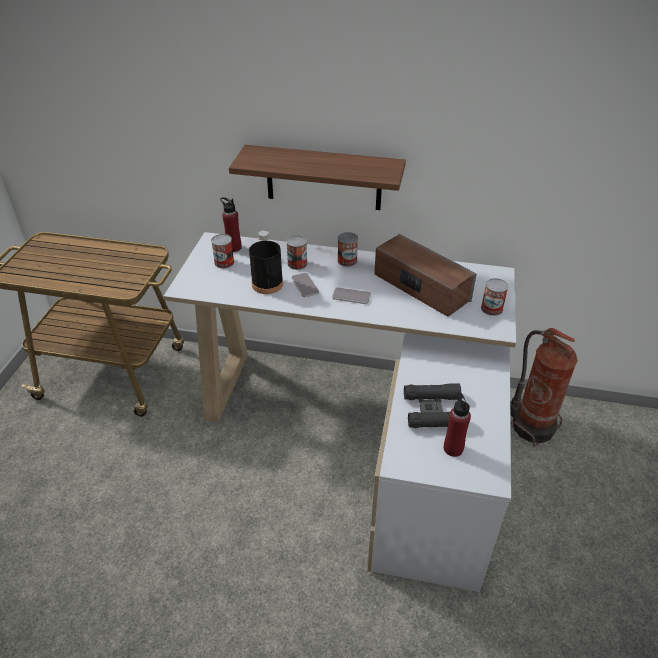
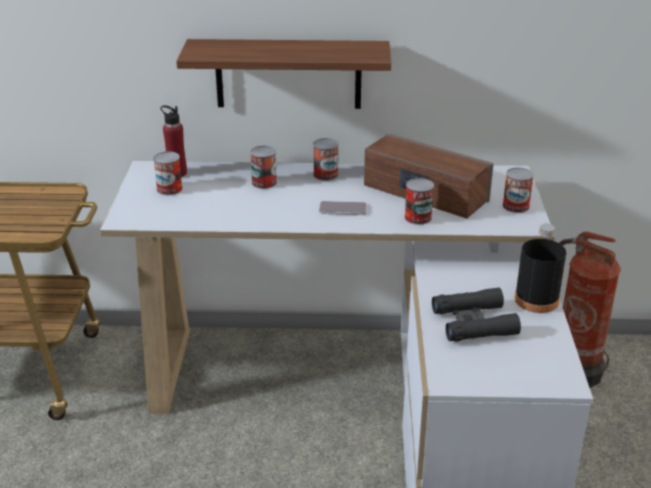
camera: 10 degrees left, 10 degrees down
black bottle [249,230,283,294] -> black bottle moved to [514,224,566,313]
phone [292,273,319,297] -> none
red bottle [444,392,471,457] -> none
none -> can [404,178,434,225]

